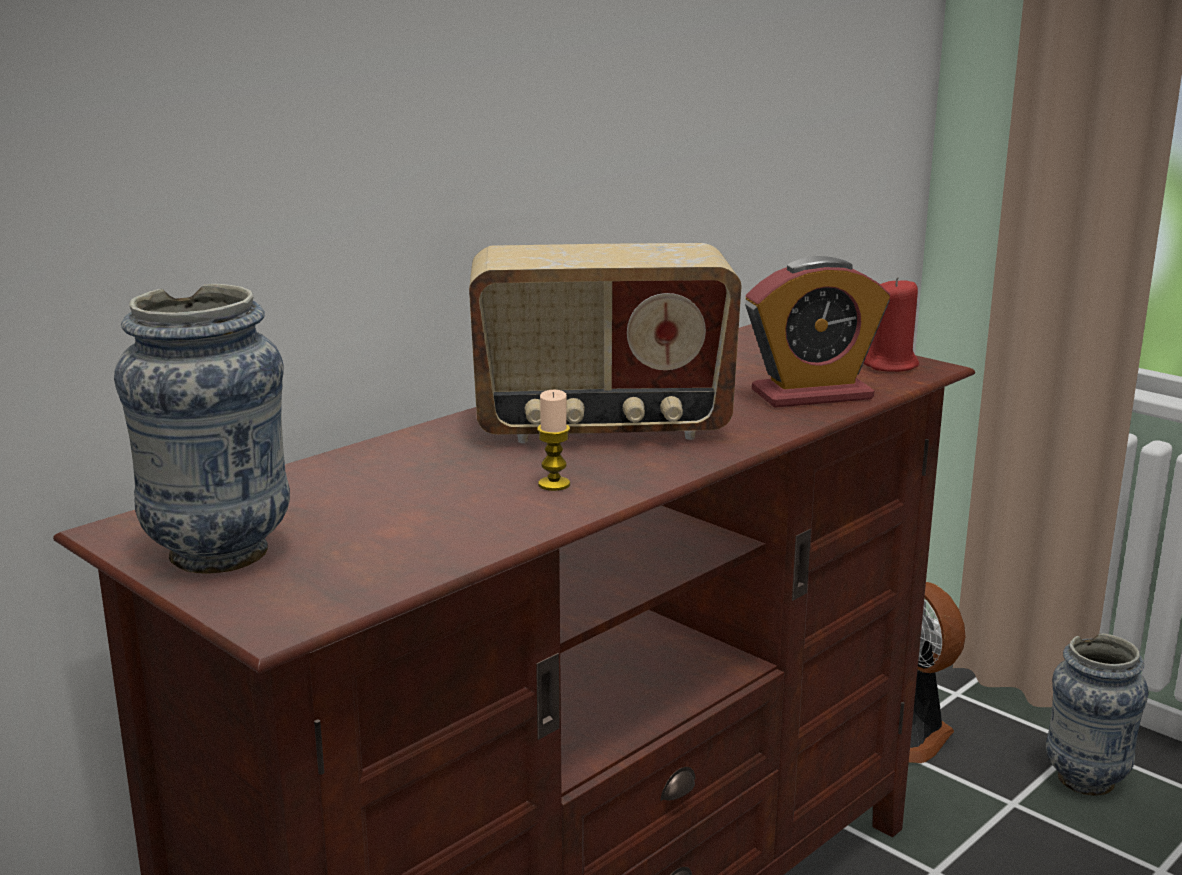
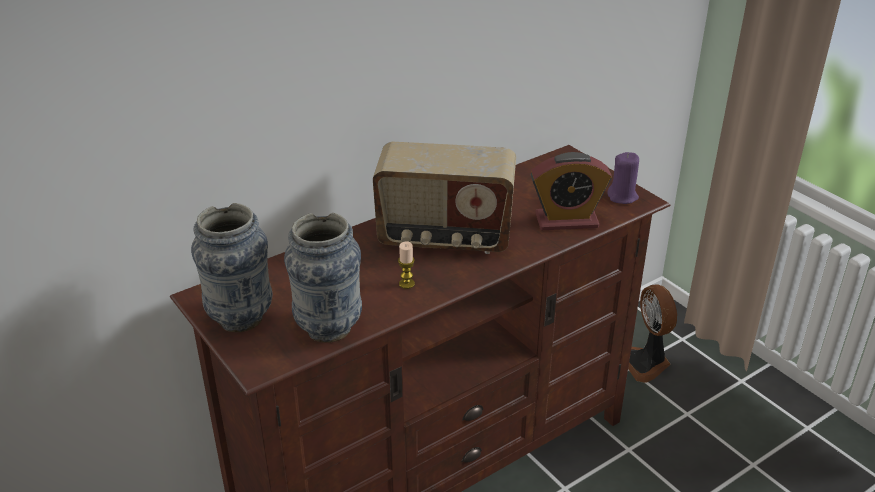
camera: 10 degrees right, 15 degrees up
red candle [864,277,919,372] -> purple candle [607,152,639,204]
vase [1046,633,1149,796] -> vase moved to [284,213,362,343]

